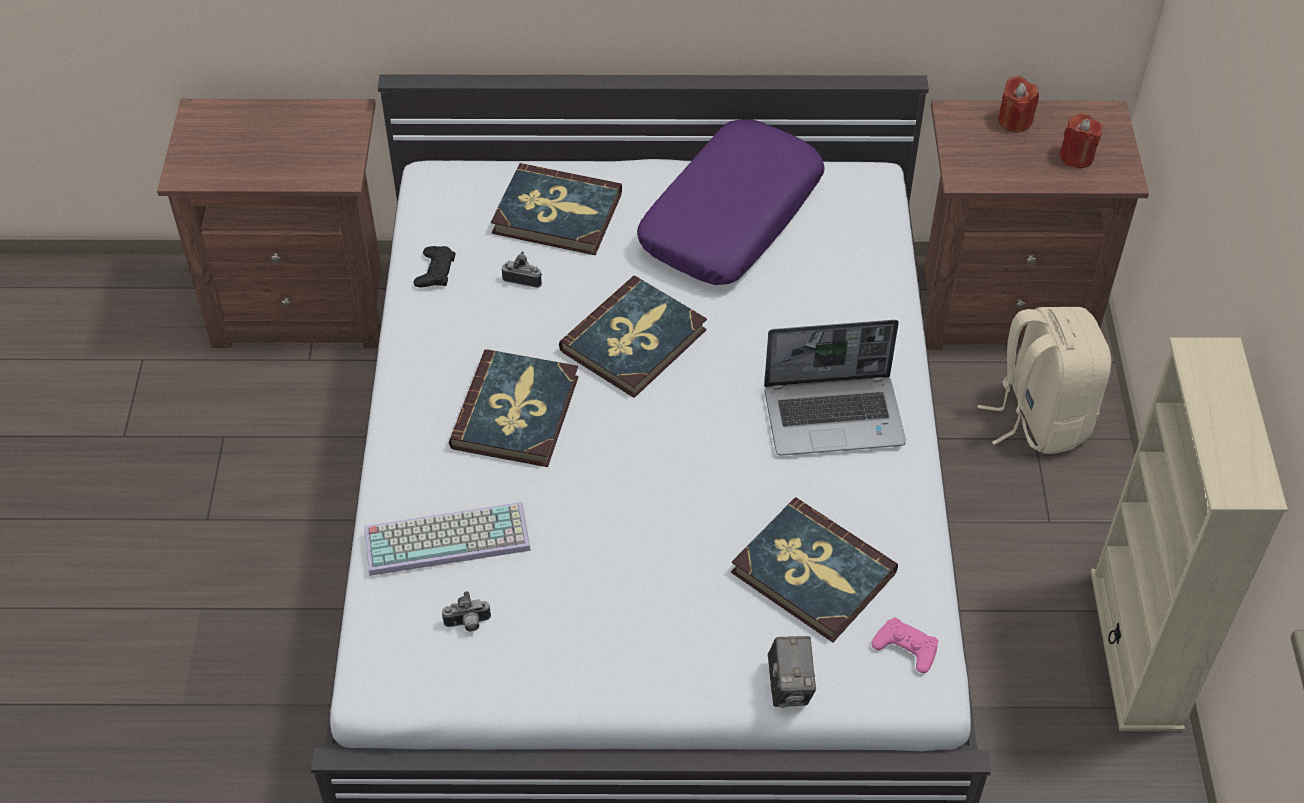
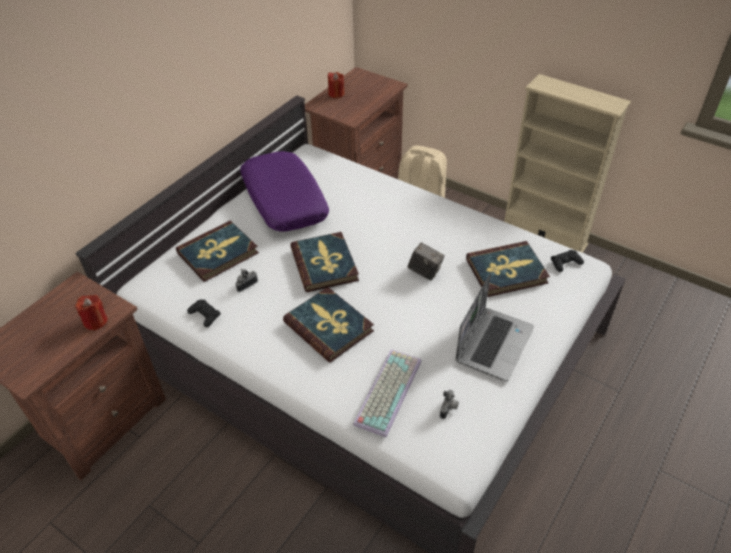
camera: 55 degrees left, 5 degrees down
laptop [764,320,906,455] -> laptop moved to [455,273,534,381]
camera [768,636,816,708] -> camera moved to [408,242,445,280]
pink game controller [871,617,938,673] -> black game controller [551,250,584,272]
red candle [1060,113,1103,168] -> red candle moved to [75,295,107,331]

